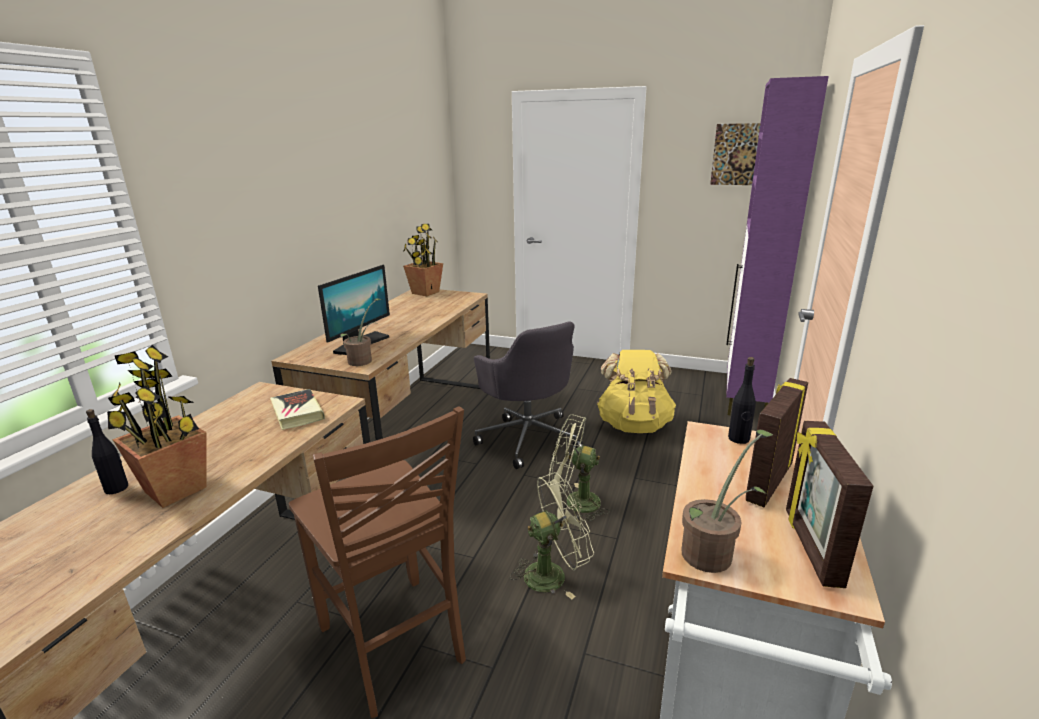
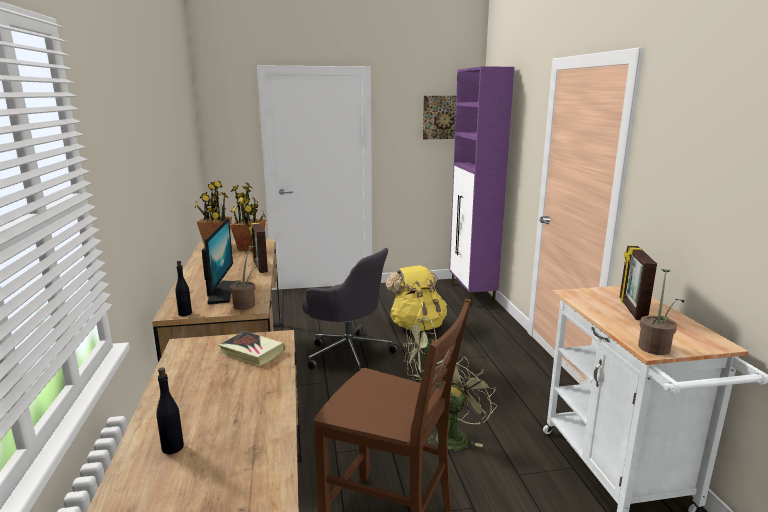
camera: 30 degrees left, 5 degrees down
potted plant [107,345,207,508] -> potted plant moved to [230,182,266,251]
black bottle [728,357,756,444] -> black bottle moved to [175,261,192,316]
picture frame [786,421,873,588] -> picture frame moved to [249,222,268,273]

